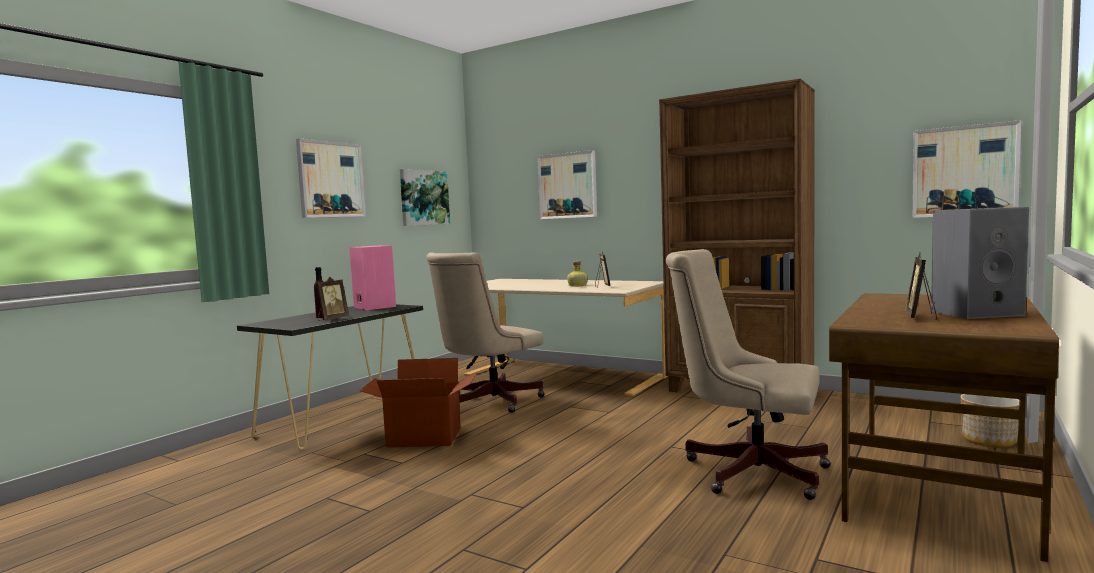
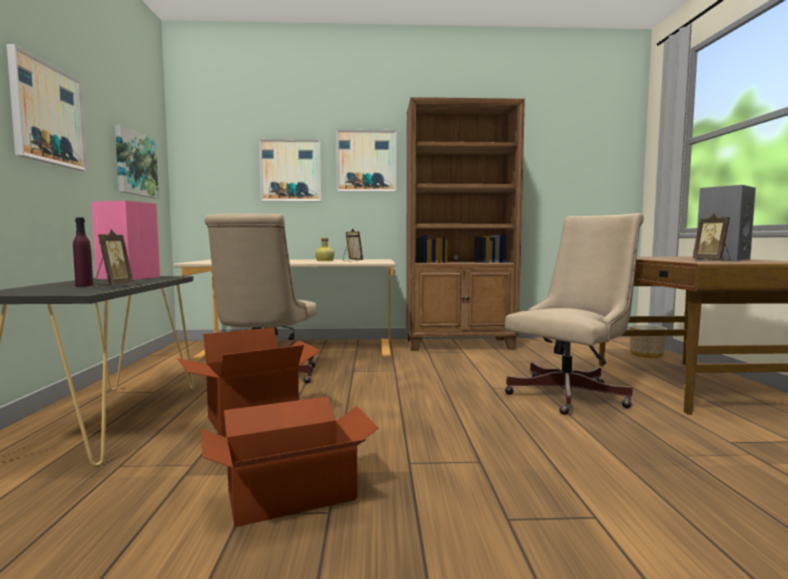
camera: 35 degrees left, 0 degrees up
beige office chair [666,249,831,500] -> beige office chair turned 150 degrees clockwise [505,213,644,415]
picture [912,120,1021,218] -> picture moved to [336,129,397,192]
none -> cardboard box [201,397,379,527]

